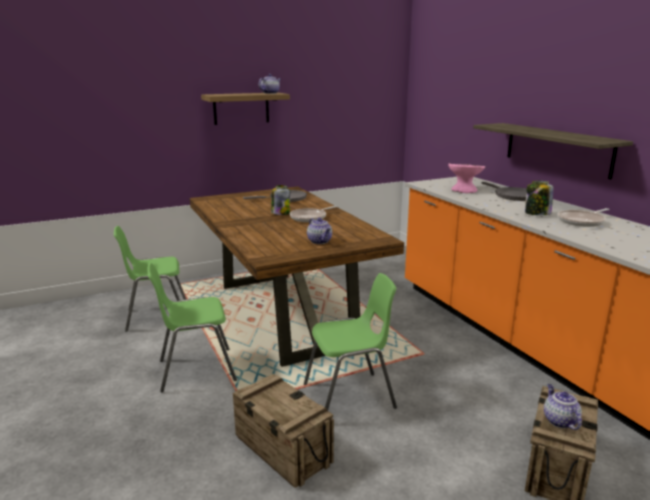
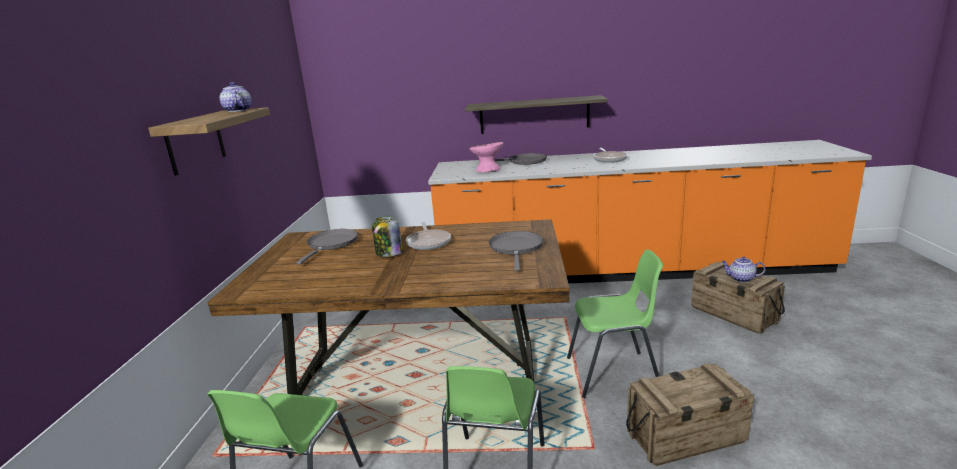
camera: 60 degrees left, 0 degrees up
green chair [304,273,397,411] -> green chair turned 75 degrees clockwise [567,249,663,399]
teapot [307,218,332,244] -> grey frying pan [489,231,543,271]
jar [525,181,553,215] -> none

